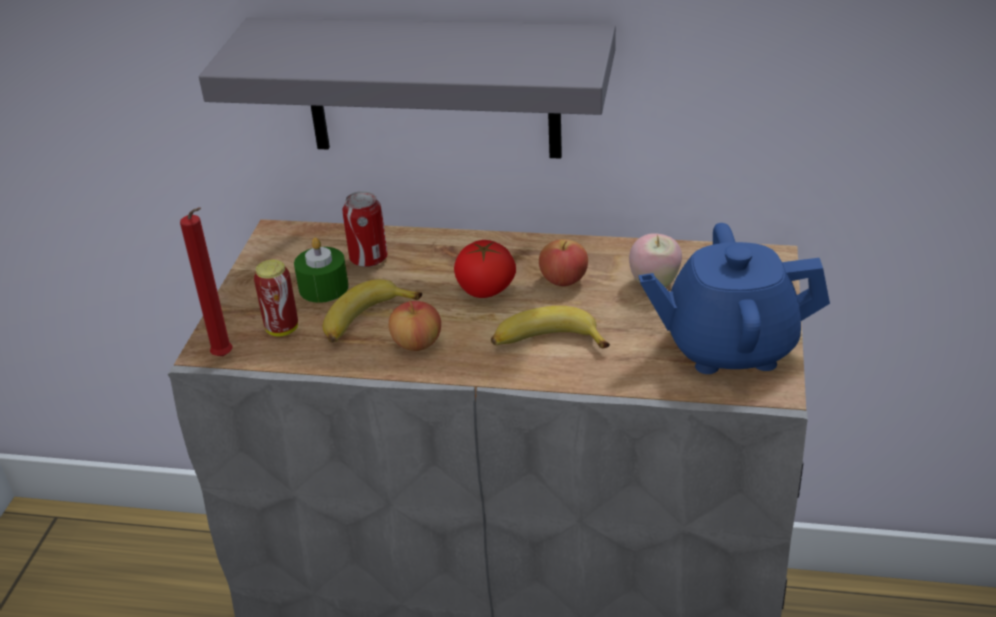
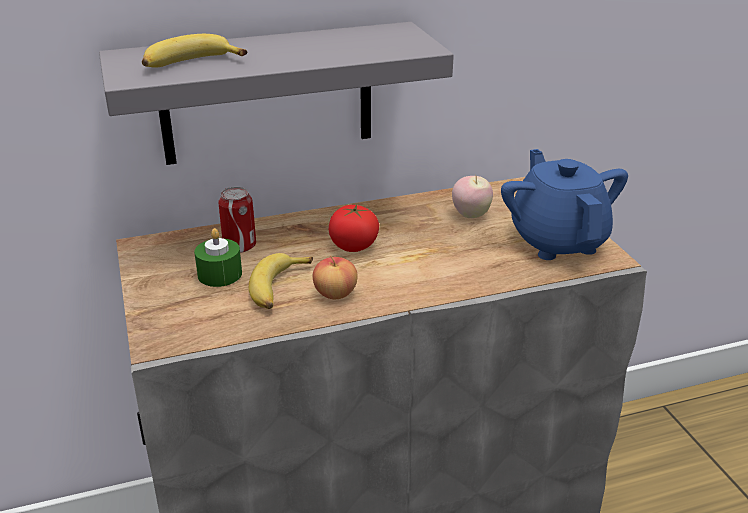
camera: 30 degrees left, 5 degrees down
red candle [180,207,232,356] -> none
can [254,260,298,336] -> none
banana [491,306,610,348] -> banana moved to [142,34,247,68]
apple [539,239,588,286] -> none
blue teapot [639,223,830,374] -> blue teapot turned 105 degrees clockwise [501,149,628,260]

